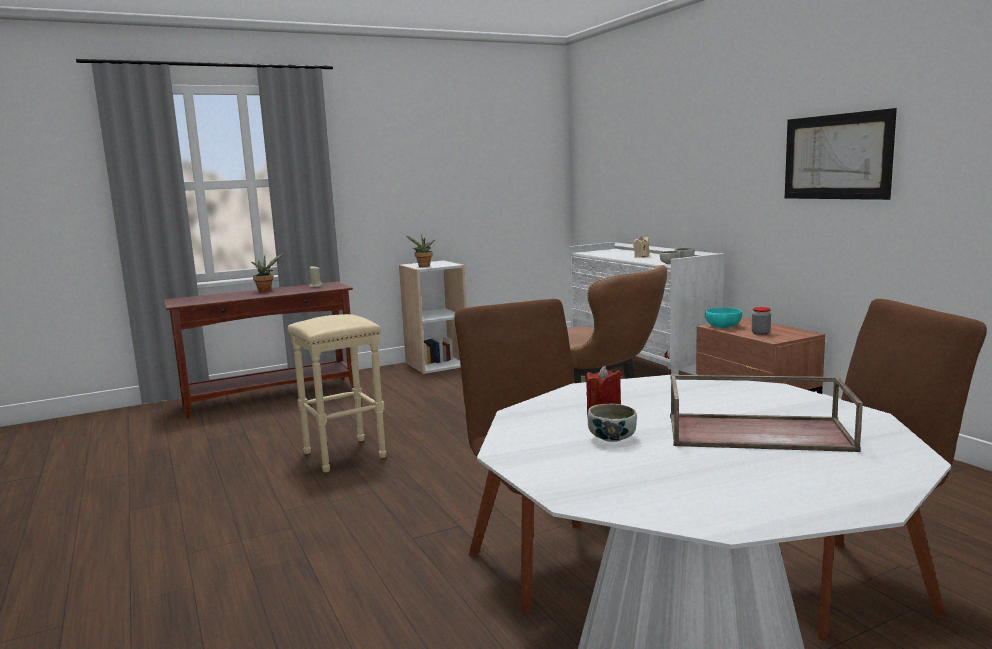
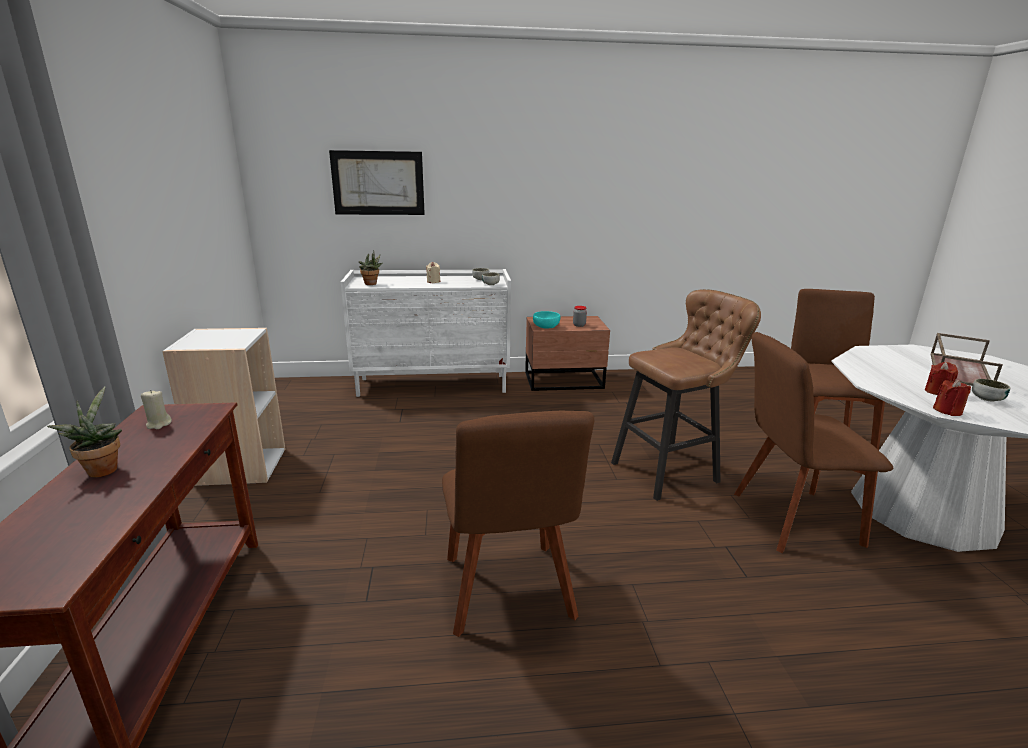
camera: 70 degrees left, 10 degrees up
beige stool [288,314,386,472] -> brown chair [442,411,594,637]
potted plant [407,234,435,267] -> potted plant moved to [359,251,383,285]
picture [785,108,897,200] -> picture moved to [329,150,425,215]
none -> red candle [933,380,971,416]

